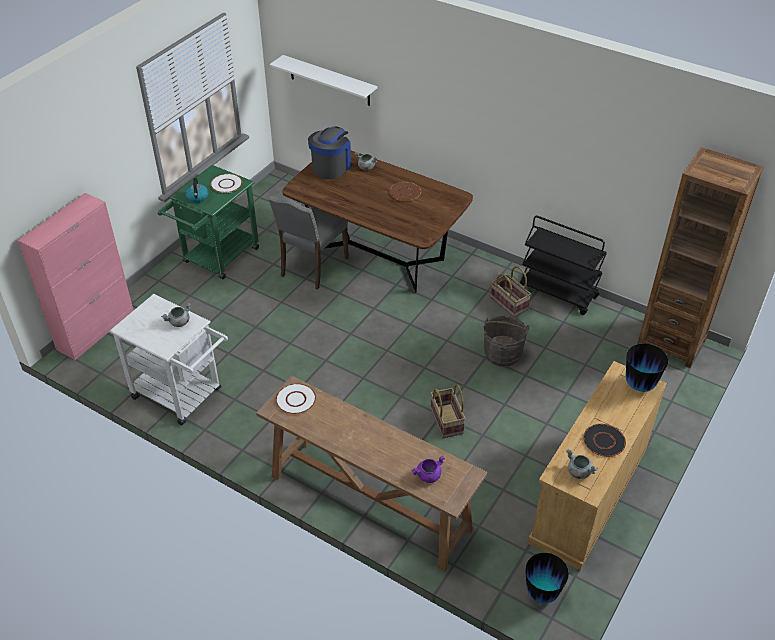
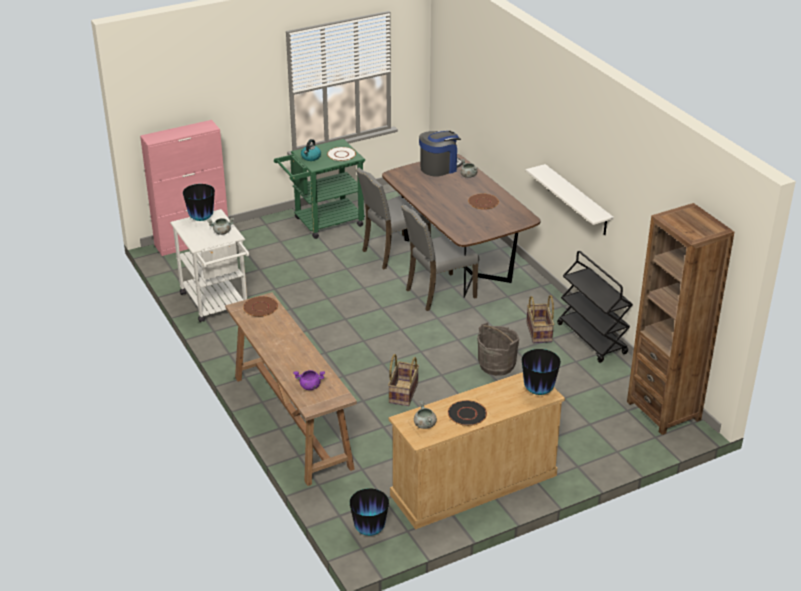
camera: 30 degrees right, 10 degrees down
white shelf [270,55,377,106] -> white shelf moved to [526,164,614,235]
white plate [276,383,316,414] -> brown plate [243,296,278,317]
none -> vase [183,184,215,221]
none -> grey chair [401,204,479,311]

